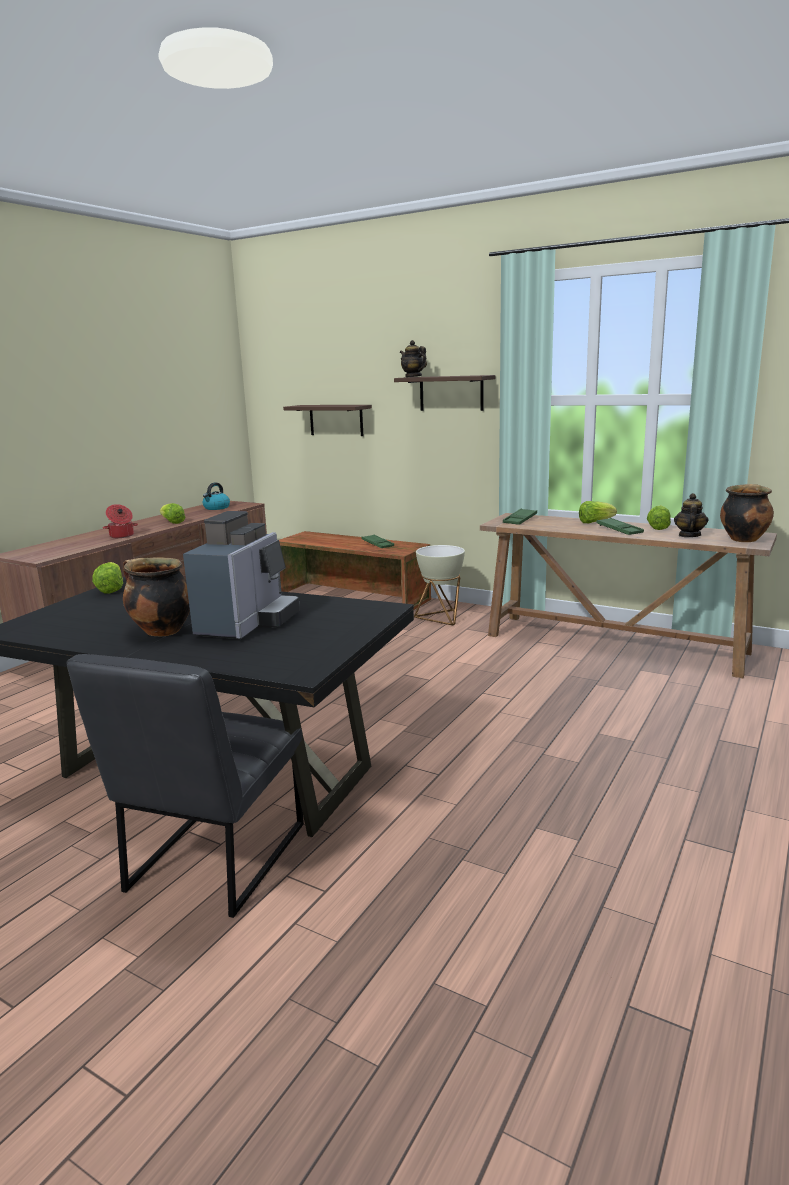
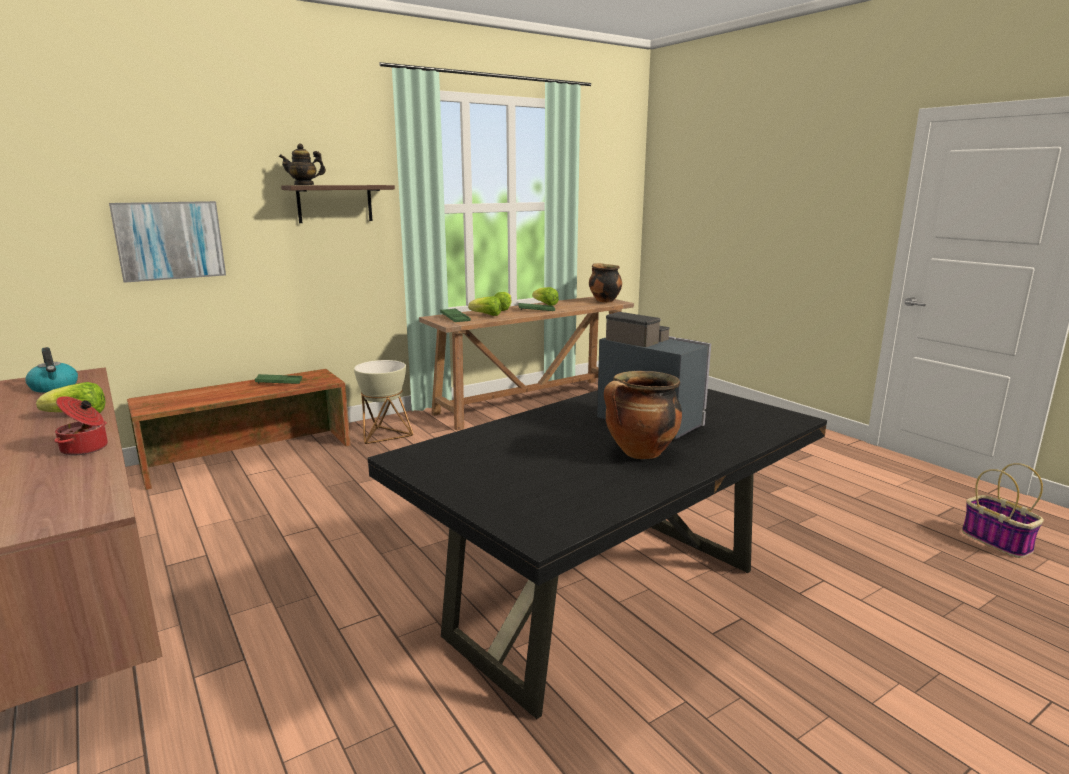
camera: 65 degrees left, 0 degrees up
grey chair [67,654,304,918] -> none
lettuce [92,562,123,594] -> lettuce moved to [468,296,501,316]
shelf [283,405,372,436] -> picture [109,201,226,283]
teapot [674,493,708,537] -> none
none -> basket [962,463,1044,558]

